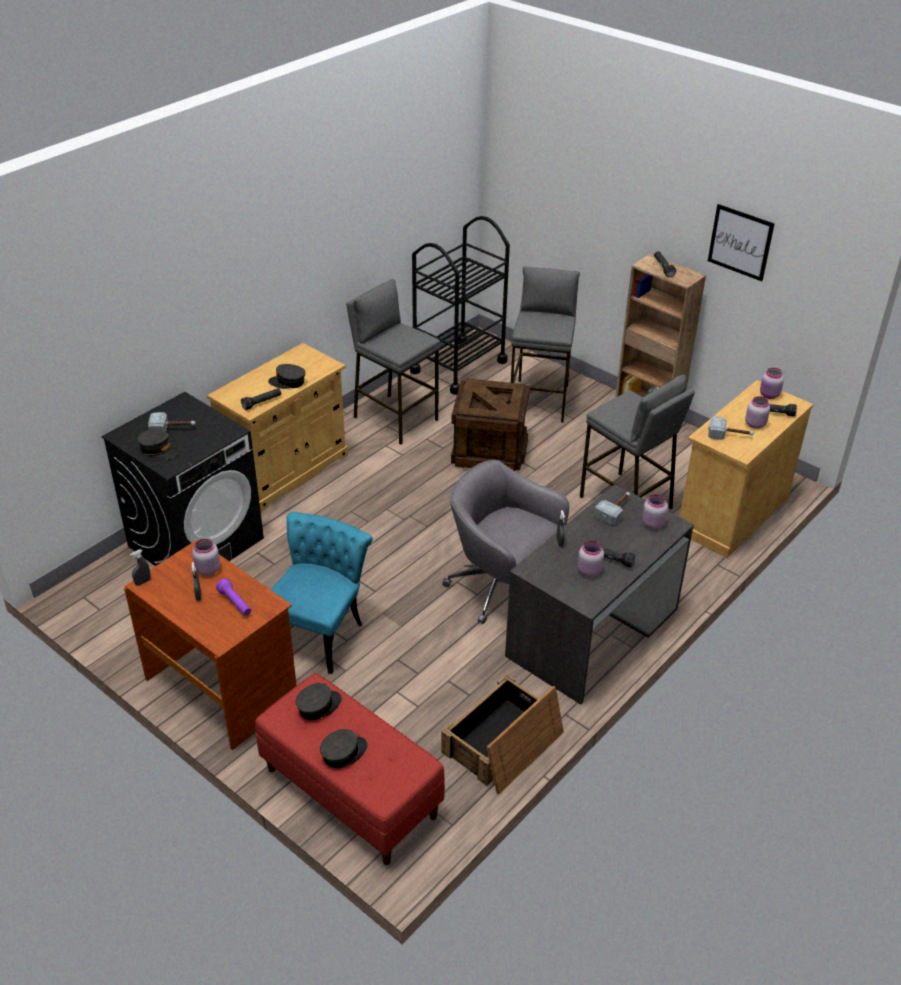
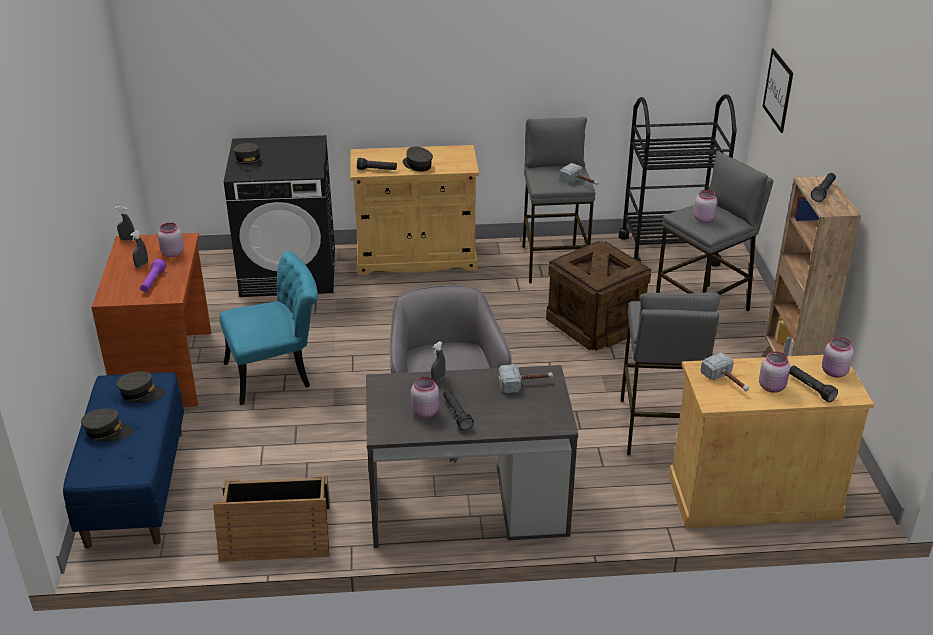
camera: 45 degrees right, 5 degrees down
hammer [148,412,195,432] -> hammer moved to [560,163,599,185]
red bench [255,673,445,865] -> blue bench [63,372,184,549]
pink jar [642,494,668,529] -> pink jar moved to [693,190,717,223]
picture [708,204,775,281] -> picture moved to [763,49,793,133]

